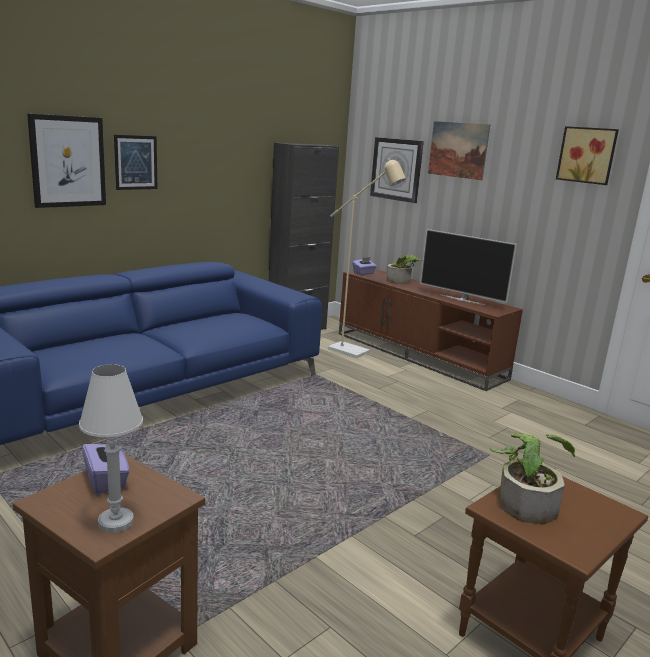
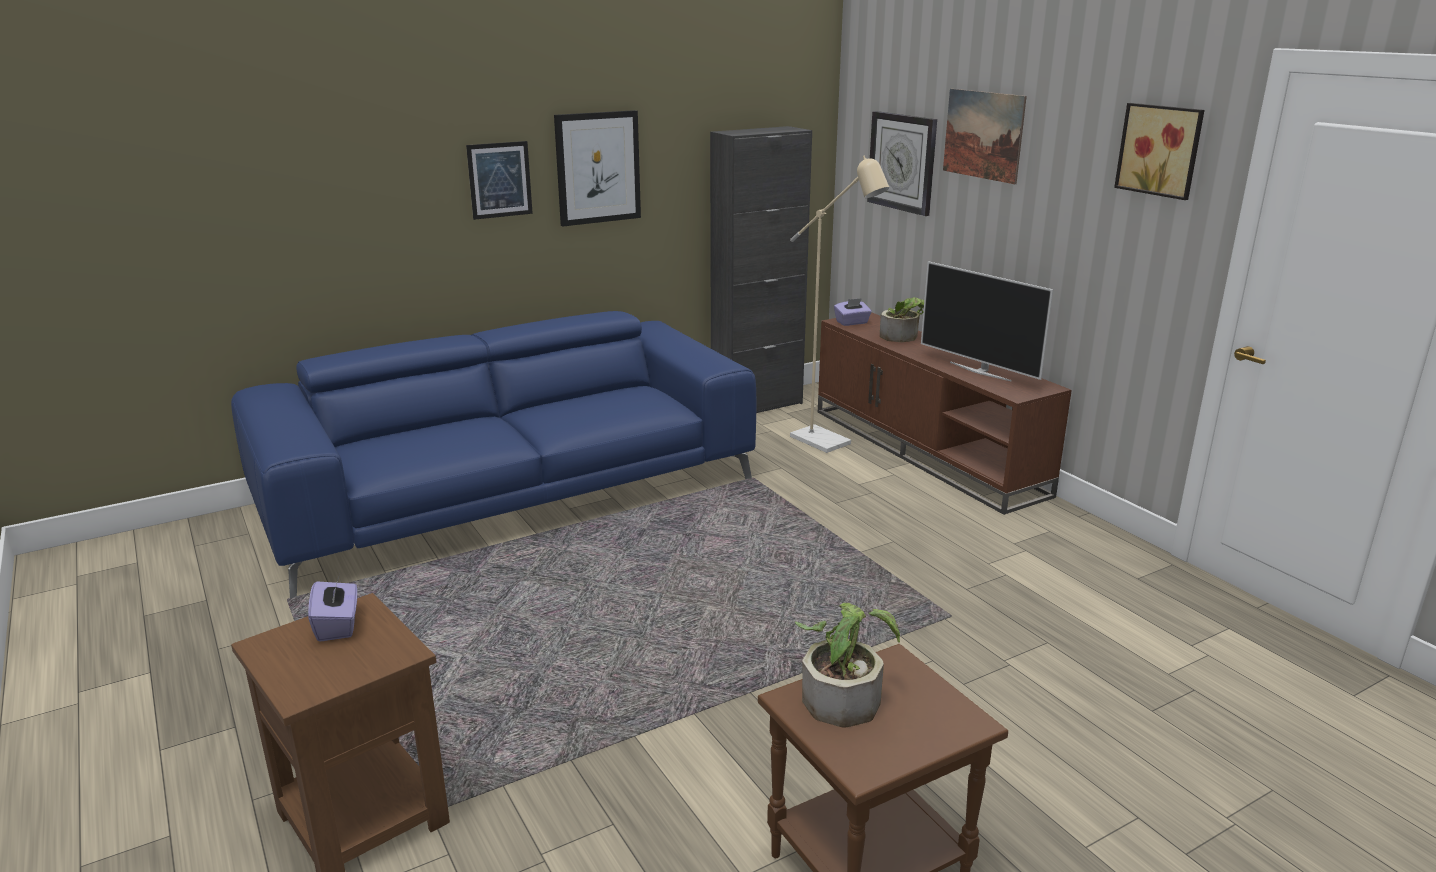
camera: 15 degrees right, 5 degrees up
picture [27,114,106,208] -> picture moved to [554,110,641,226]
white table lamp [79,364,143,533] -> none

